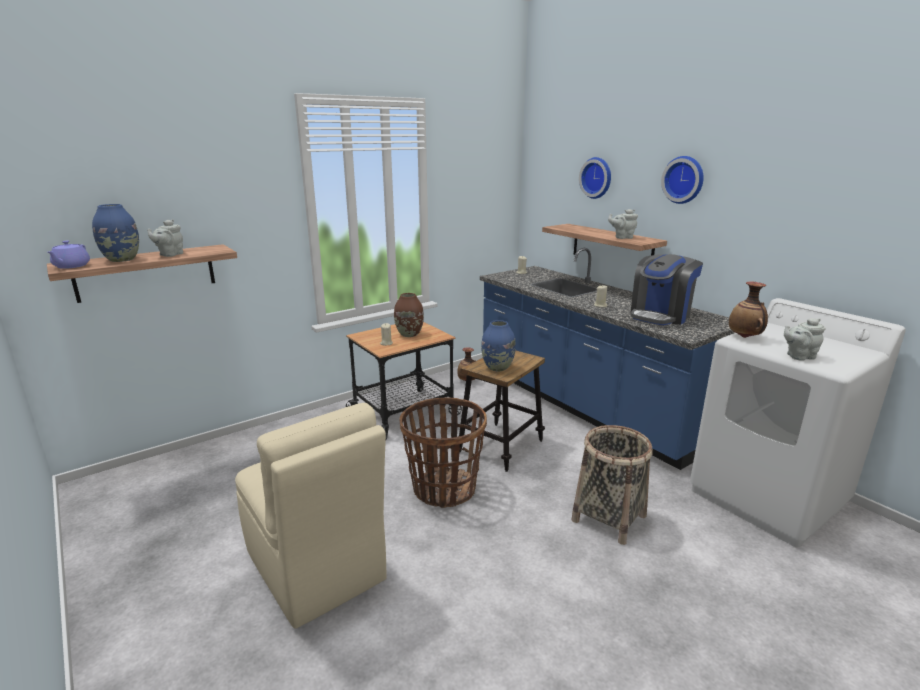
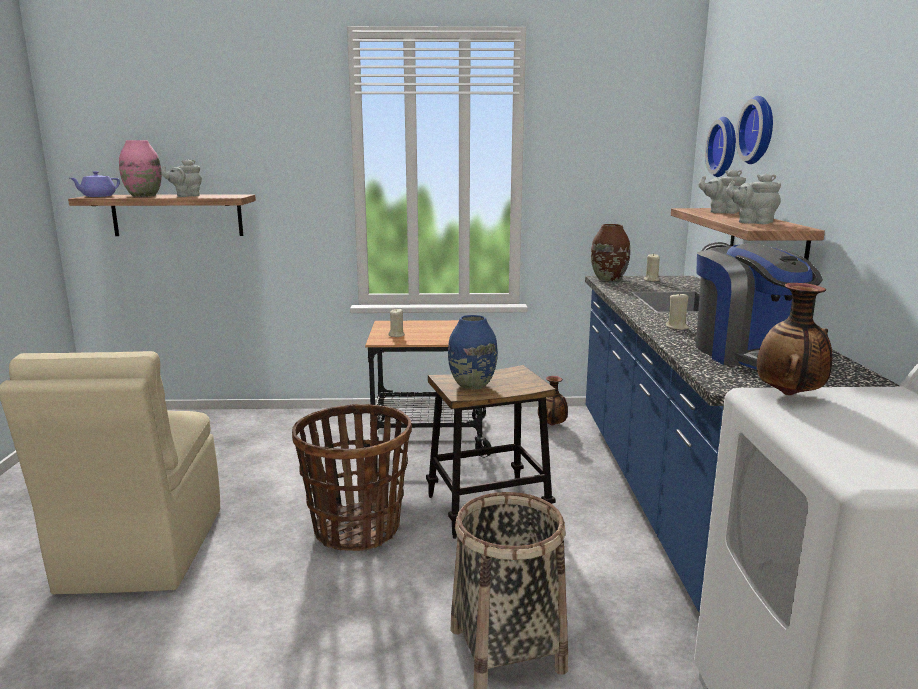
camera: 35 degrees right, 5 degrees down
blue vase [92,204,139,262] -> pink vase [119,140,162,197]
brown vase [394,293,424,337] -> brown vase moved to [591,224,630,281]
coffee machine [630,254,703,325] -> coffee machine turned 90 degrees counterclockwise [695,243,823,370]
wall clock [661,156,704,204] -> wall clock moved to [705,117,736,177]
grey teapot [784,318,826,361] -> grey teapot moved to [699,169,746,214]

